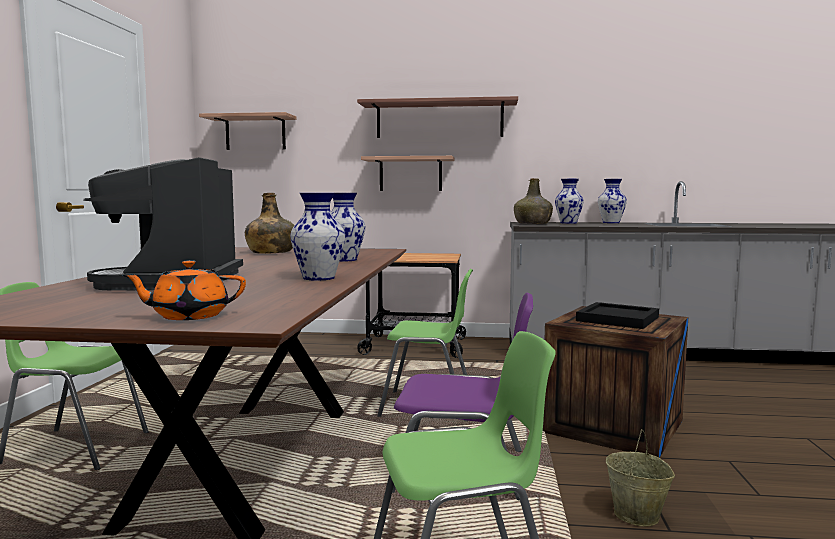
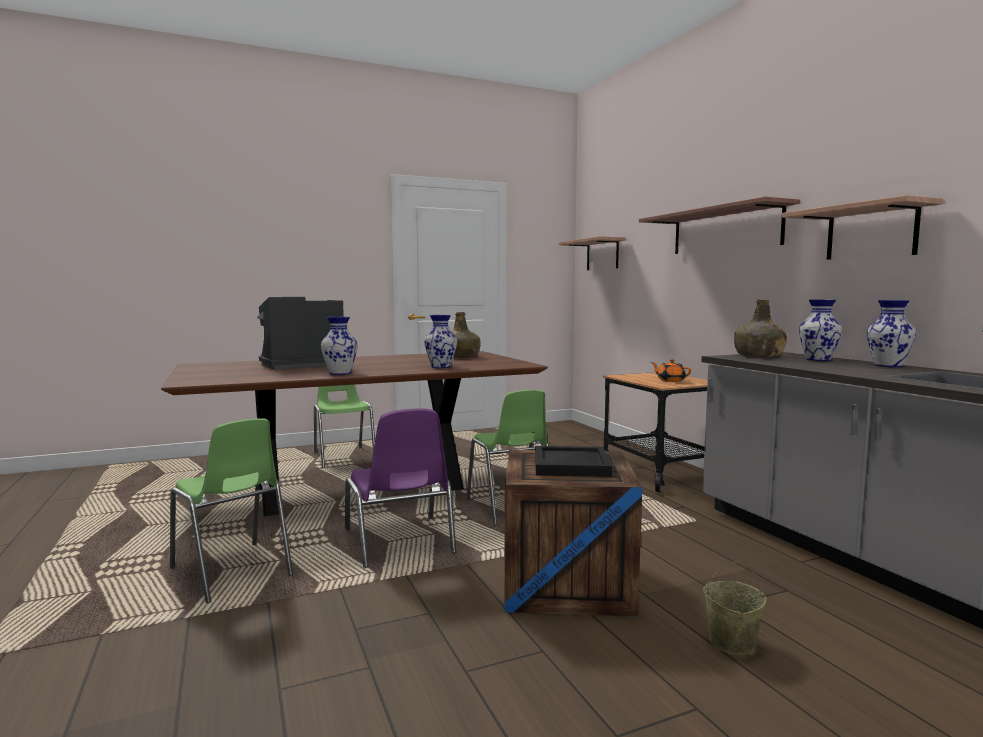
camera: 60 degrees right, 0 degrees up
orange teapot [122,260,246,320] -> orange teapot moved to [651,360,691,382]
shelf [361,156,454,191] -> shelf moved to [782,195,943,260]
beige bucket [606,429,675,527] -> beige bucket moved to [703,561,767,655]

